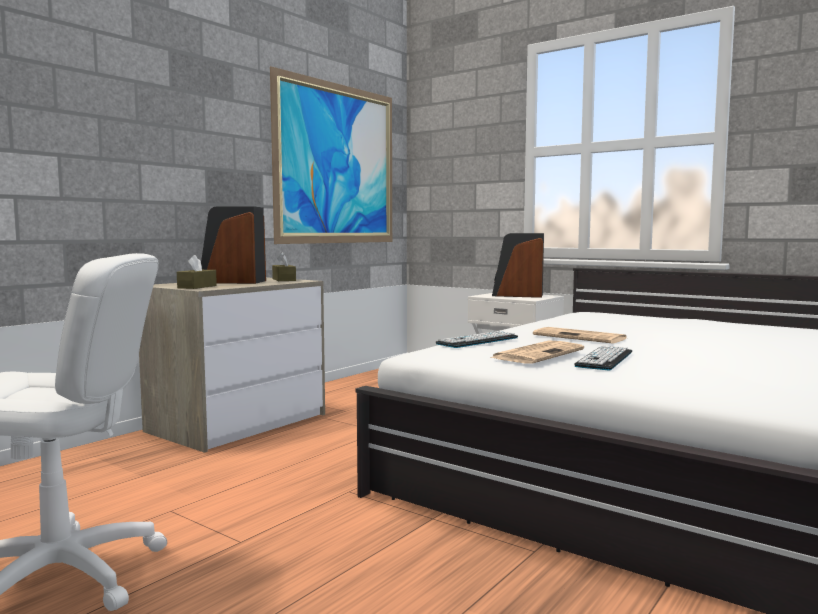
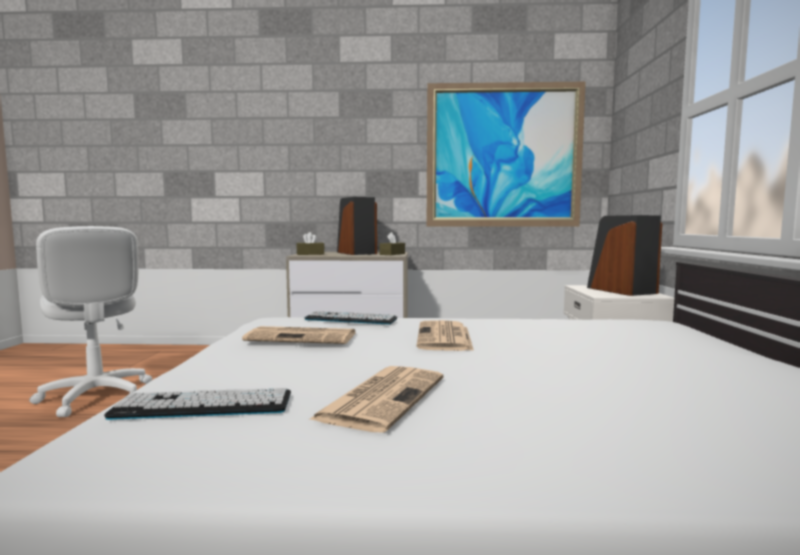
camera: 55 degrees right, 0 degrees up
keyboard [574,346,632,370] -> keyboard moved to [104,388,291,420]
none -> newspaper [308,366,443,433]

